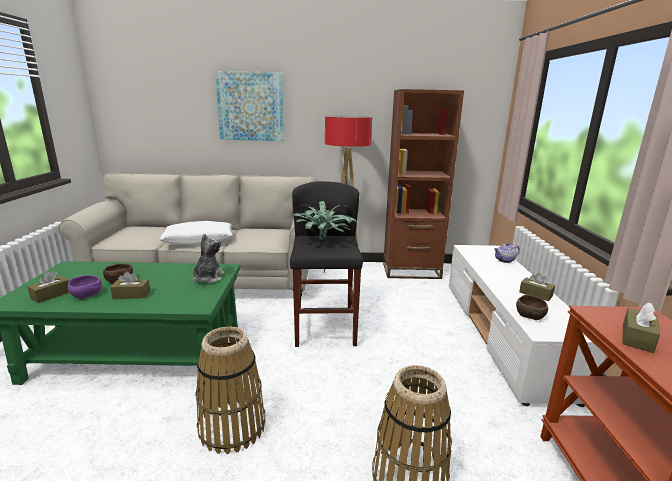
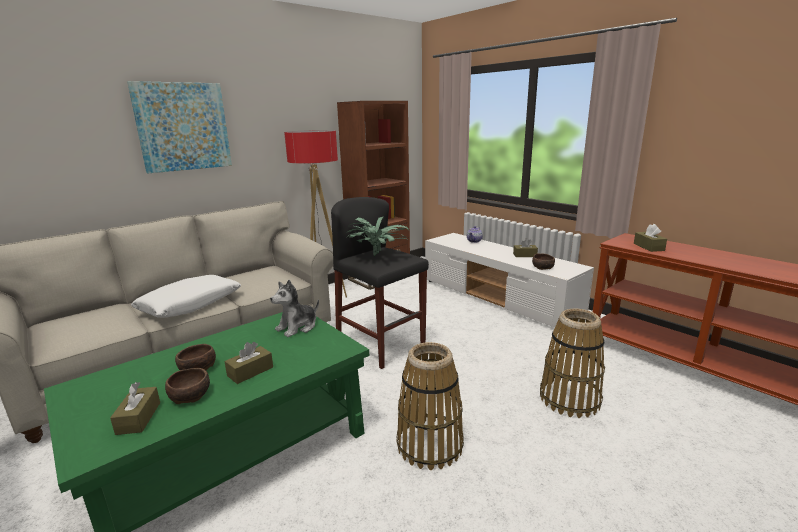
camera: 40 degrees left, 0 degrees up
purple bowl [68,275,101,299] -> brown bowl [165,368,210,404]
plush toy [193,234,225,283] -> plush toy turned 105 degrees counterclockwise [270,280,319,337]

